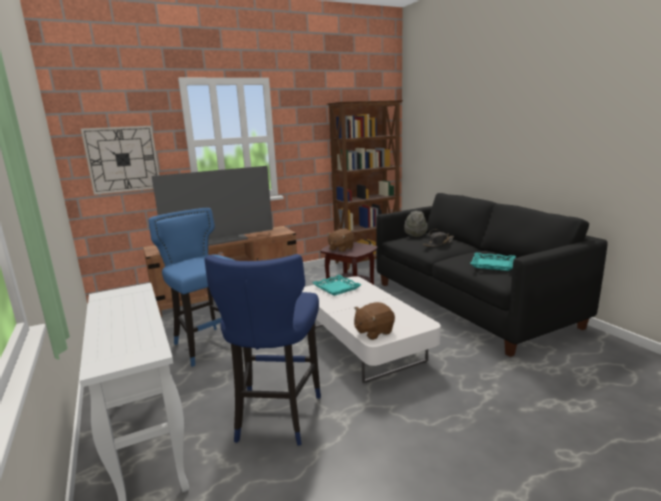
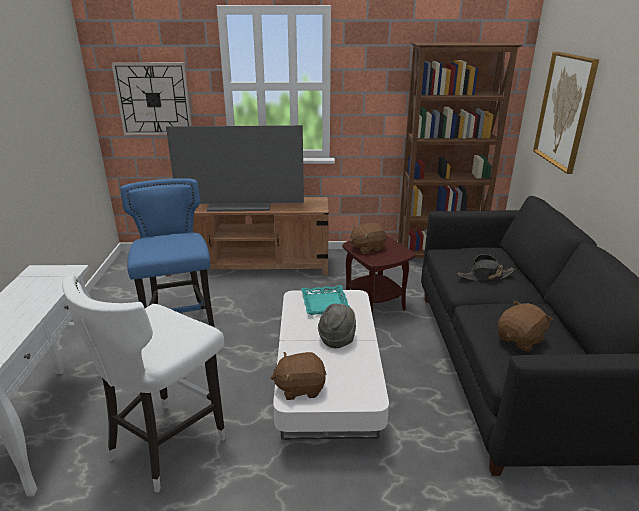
camera: 25 degrees right, 10 degrees up
blue stool [204,254,321,446] -> white stool [62,274,226,493]
grey hat [404,211,428,237] -> grey hat moved to [318,304,356,348]
turquoise tray [470,252,516,271] -> brown plush toy [497,300,553,352]
none -> picture [533,52,599,174]

